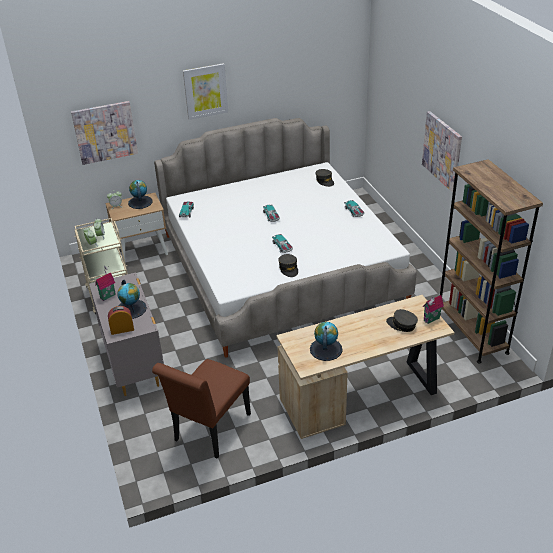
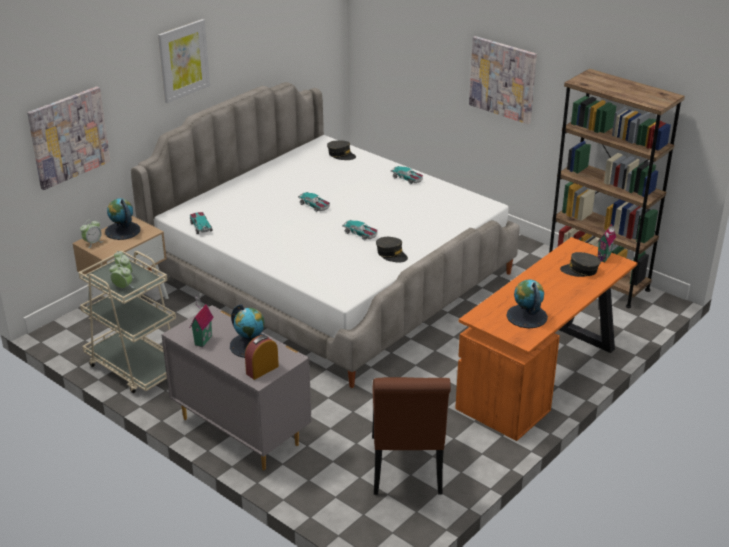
camera: 30 degrees left, 5 degrees down
beige desk [276,295,455,439] -> orange desk [455,237,637,441]

